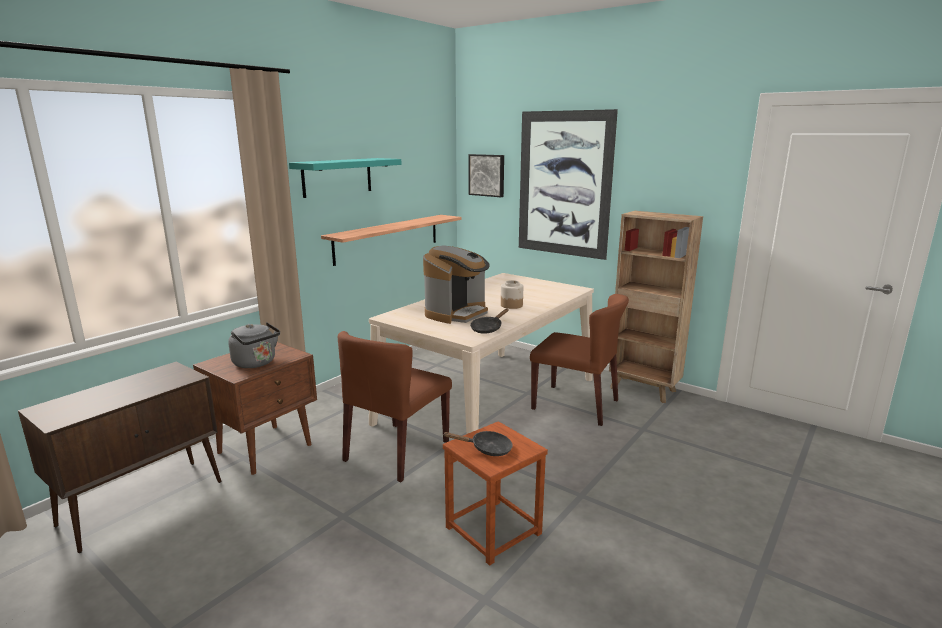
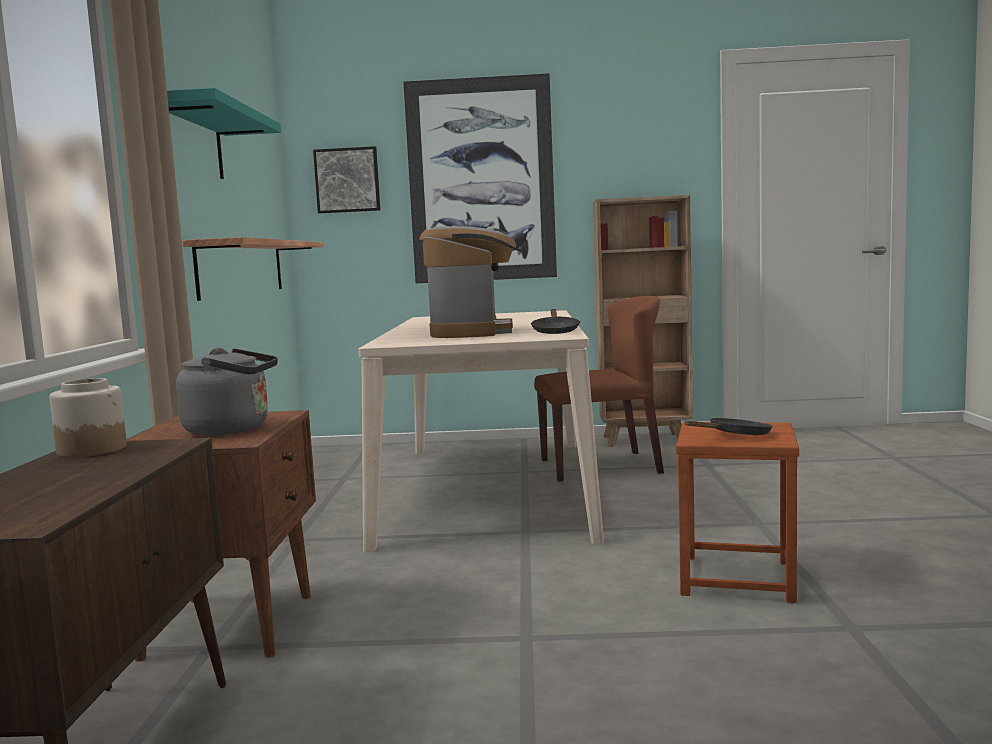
camera: 35 degrees left, 10 degrees down
brown chair [338,331,452,482] -> none
jar [501,280,523,309] -> jar moved to [50,378,127,457]

